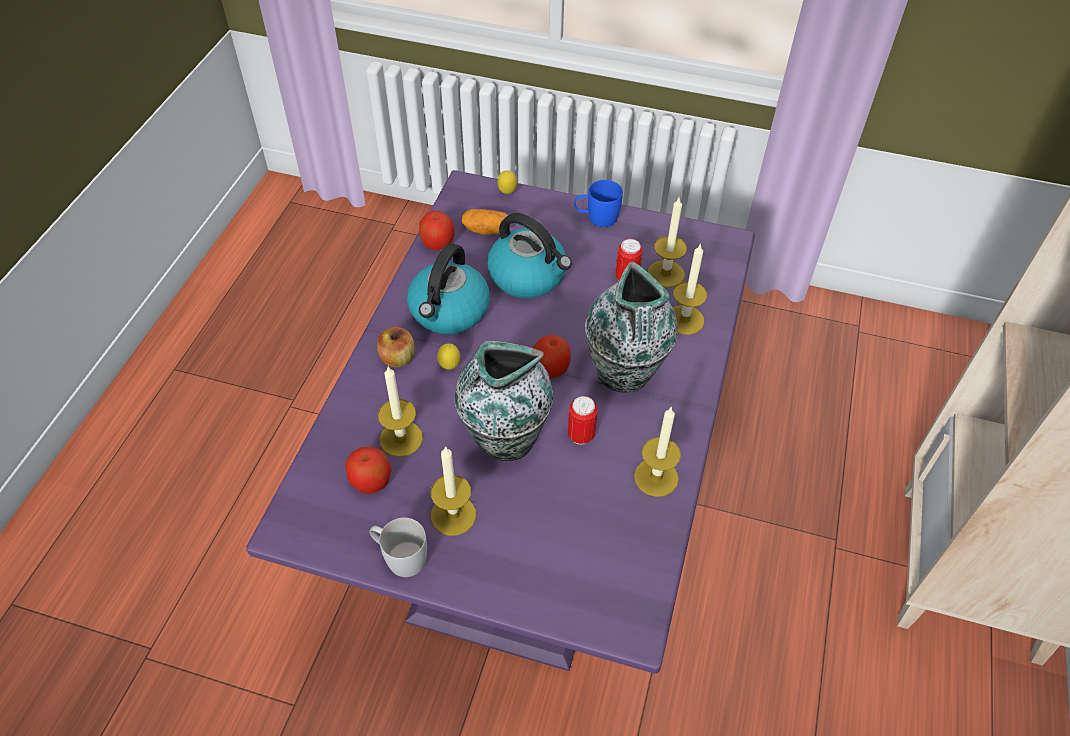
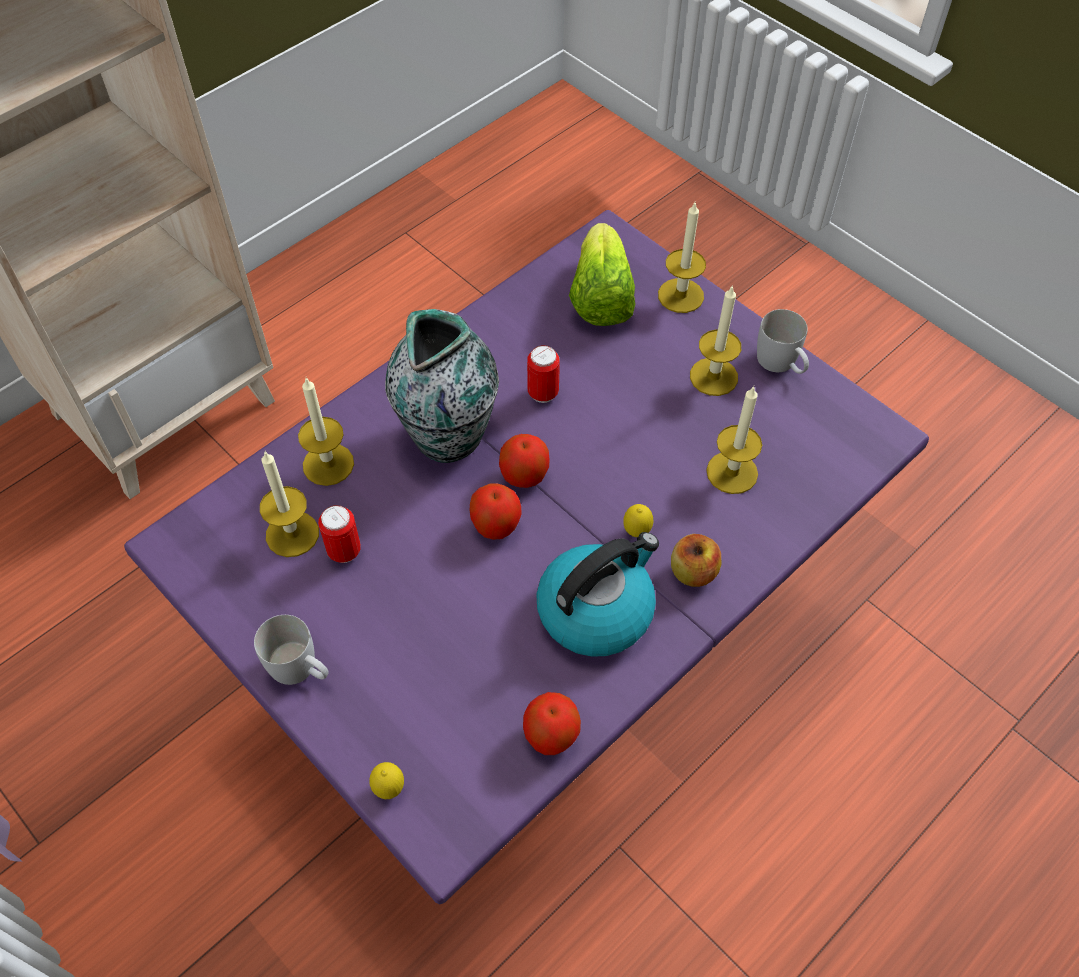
camera: 150 degrees left, 5 degrees up
apple [345,446,392,494] -> apple moved to [469,483,522,540]
vase [455,341,553,461] -> none
potato [462,209,511,235] -> none
kettle [487,213,572,298] -> none
blue mug [574,180,623,227] -> white mug [254,615,329,685]
candle [634,406,681,497] -> candle moved to [658,203,706,313]
none -> lettuce [569,223,635,326]

